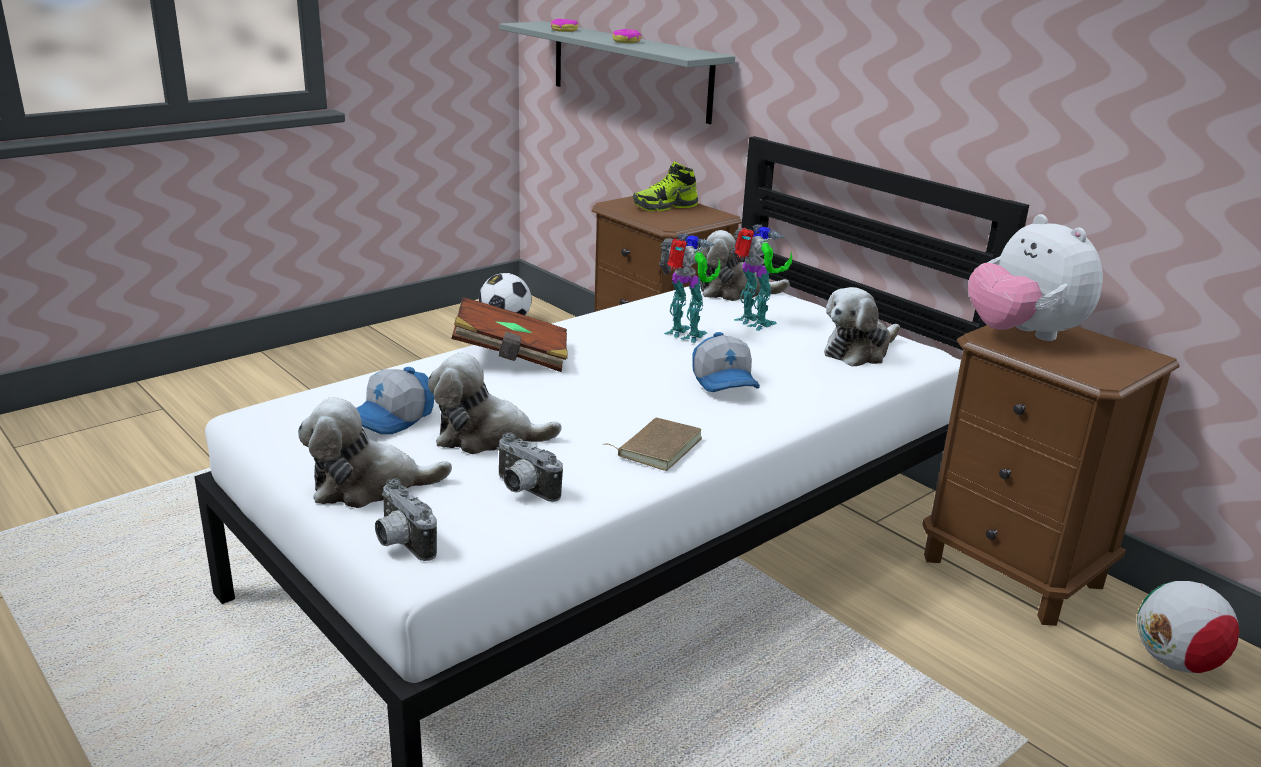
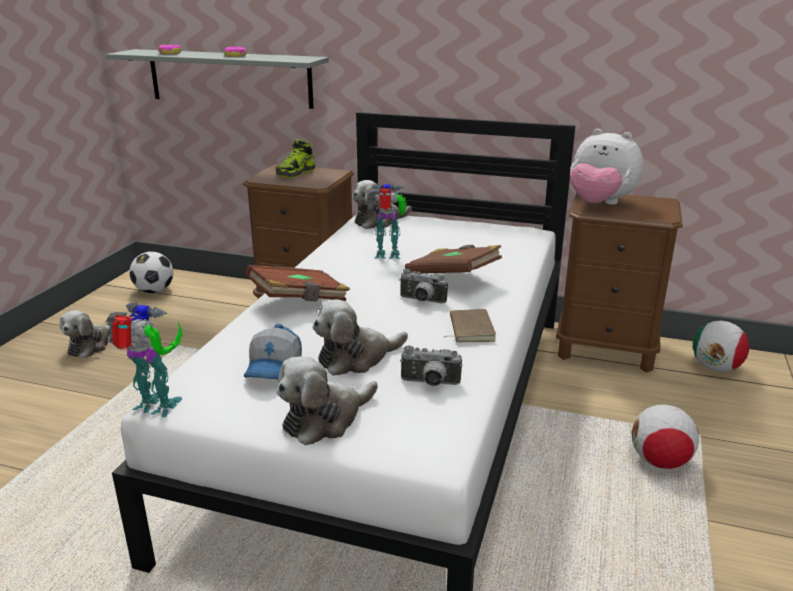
camera: 30 degrees left, 0 degrees up
camera [375,478,437,561] -> camera moved to [399,269,448,303]
cap [692,332,760,392] -> brown book [405,245,502,274]
toy robot [731,224,792,331] -> toy robot moved to [105,302,183,418]
plush toy [824,287,900,366] -> plush toy moved to [60,310,110,358]
none -> football [631,405,699,469]

